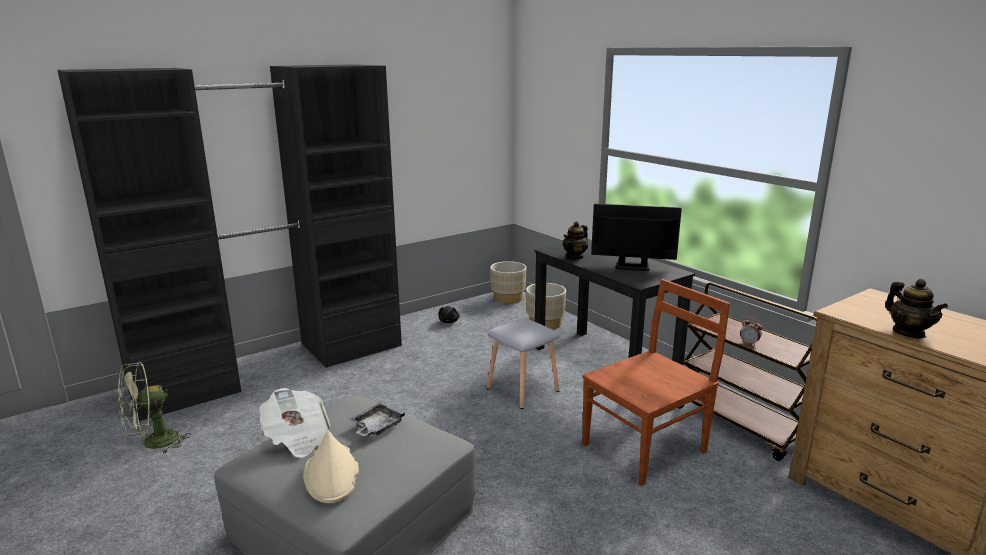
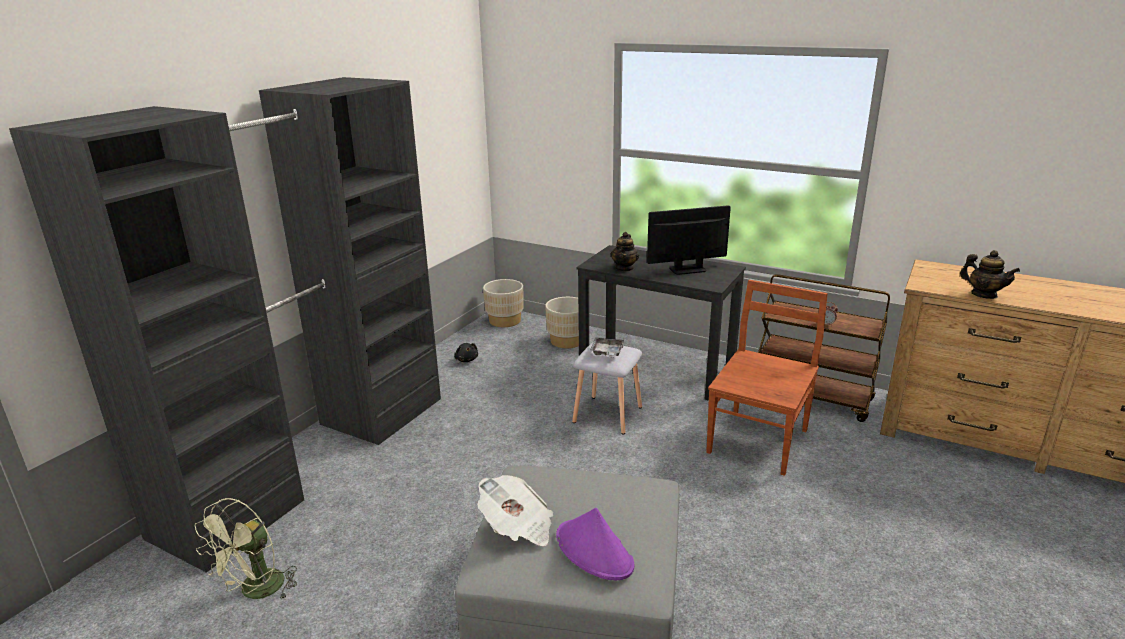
camera: 25 degrees left, 5 degrees up
beige hat [303,431,359,503] -> purple hat [556,508,634,580]
grey tray [350,403,405,436] -> grey tray moved to [590,337,624,357]

